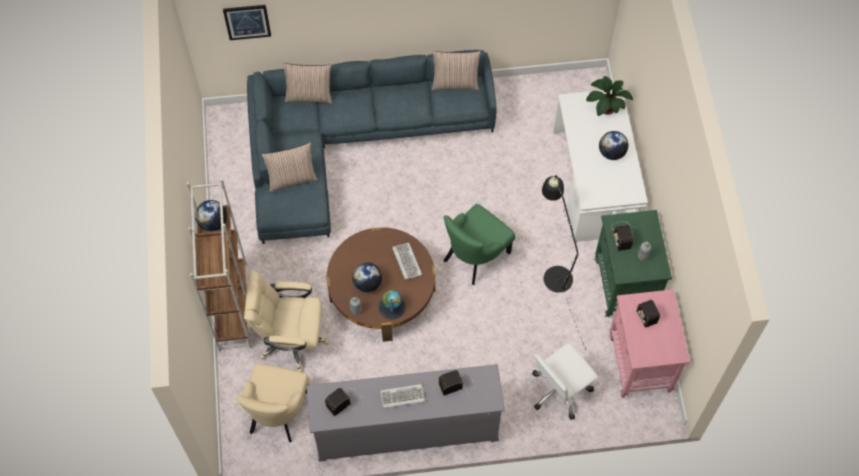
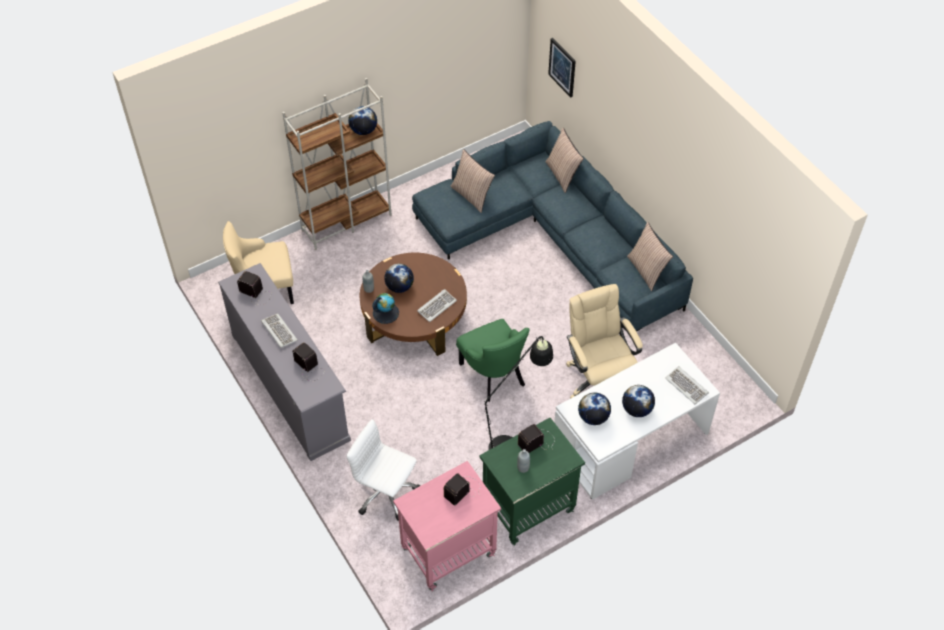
camera: 65 degrees right, 10 degrees down
beige office chair [244,272,329,372] -> beige office chair moved to [566,284,643,398]
green chair [444,204,515,285] -> green chair turned 135 degrees counterclockwise [456,319,530,402]
potted plant [586,76,633,116] -> keyboard [665,366,709,404]
none -> globe [578,392,611,425]

